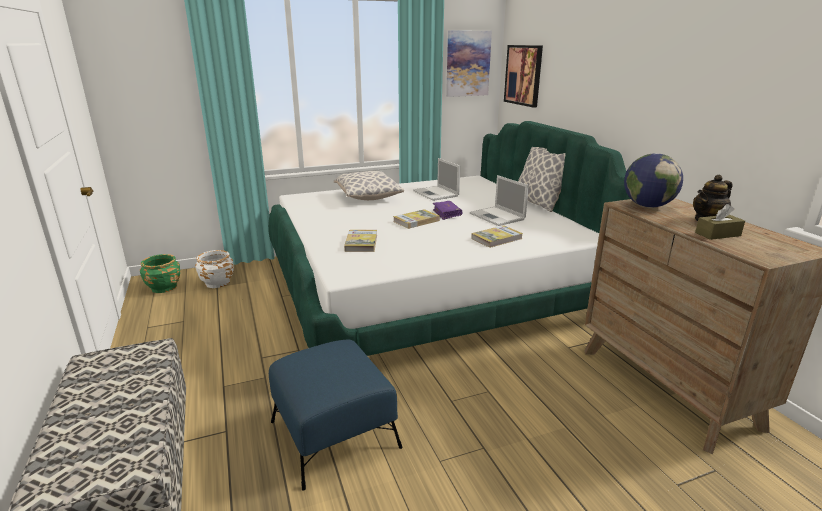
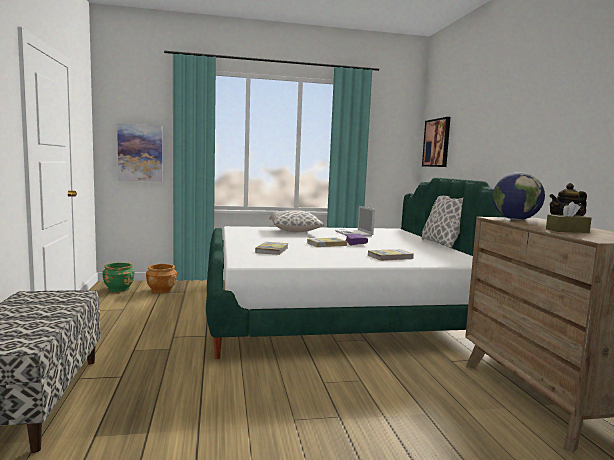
camera: 10 degrees right, 15 degrees down
white planter [195,250,234,288] -> brown planter [146,264,177,293]
blue ottoman [269,339,403,491] -> none
picture [446,30,492,97] -> picture moved to [117,123,163,182]
laptop [470,175,529,226] -> none

